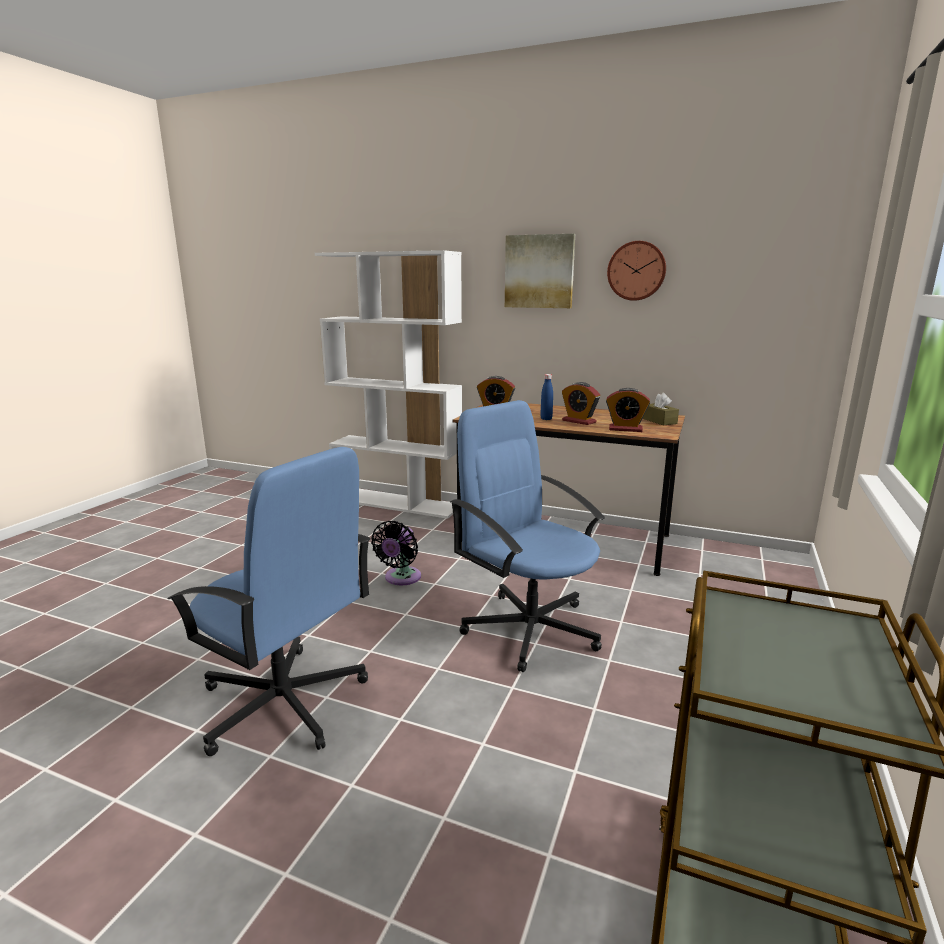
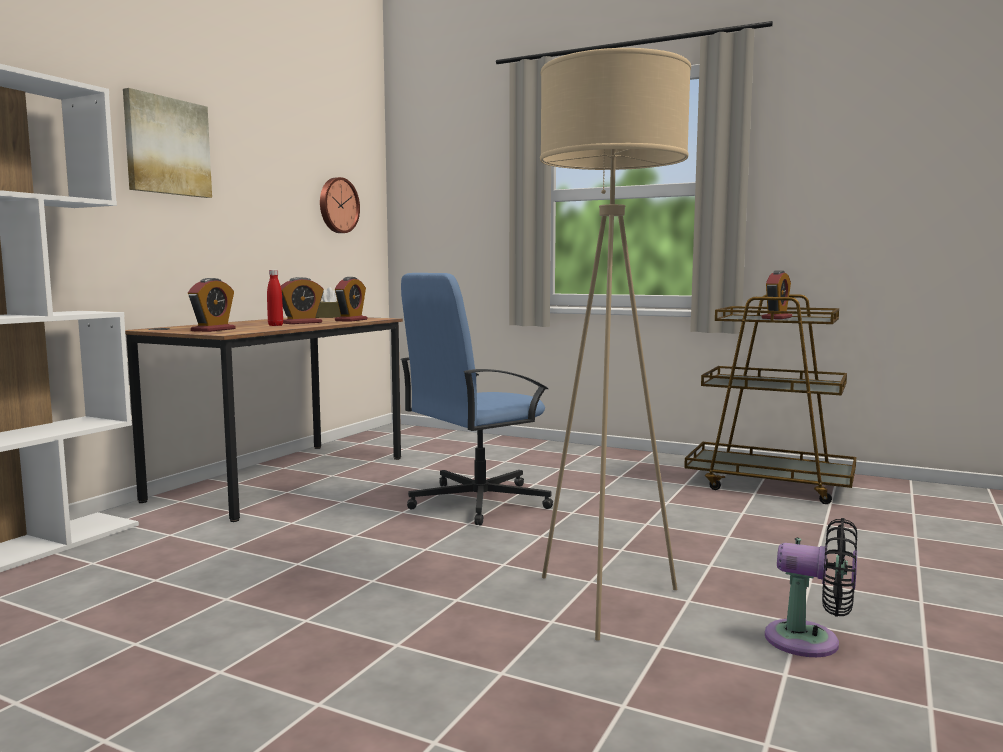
camera: 85 degrees left, 10 degrees down
blue office chair [168,447,370,756] -> beige floor lamp [540,48,691,641]
black fan [371,521,421,585] -> black fan moved to [765,518,857,657]
blue bottle [540,374,553,420] -> red bottle [267,270,283,326]
wall clock [607,241,666,301] -> wall clock moved to [320,177,360,233]
none -> alarm clock [762,270,792,319]

